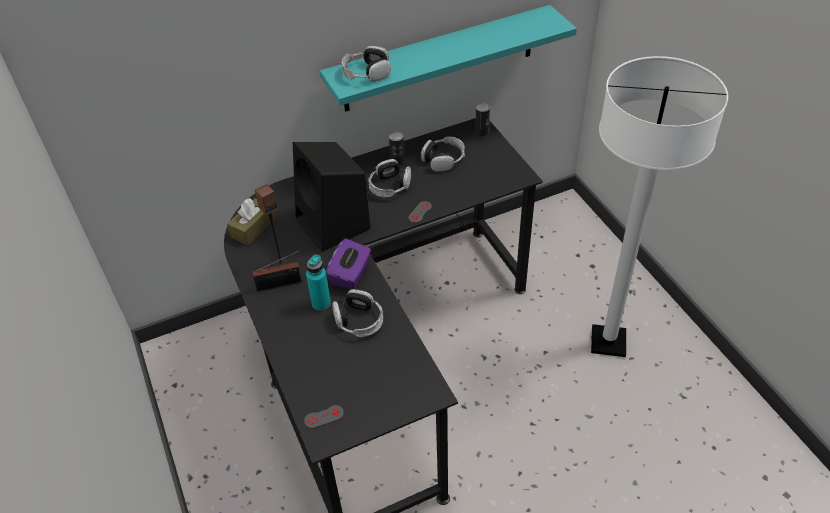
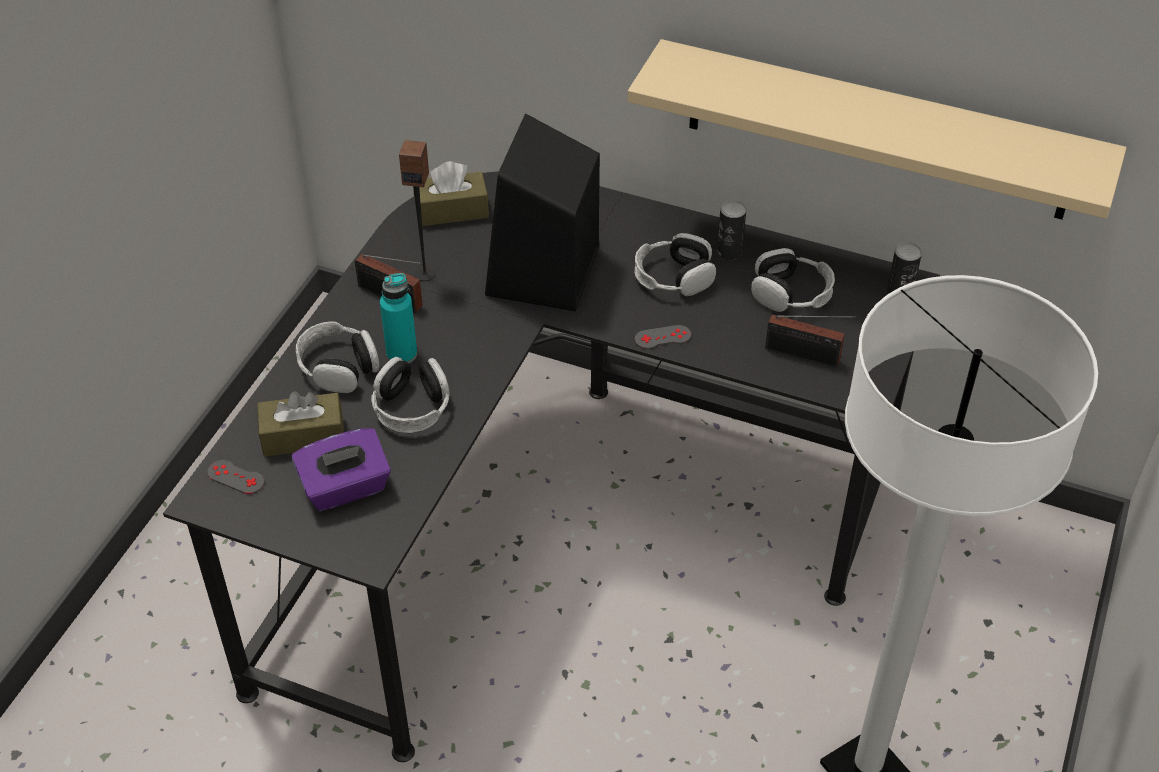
camera: 45 degrees right, 0 degrees up
turquoise shelf [320,5,577,112] -> beige shelf [627,39,1127,219]
purple tissue box [326,238,371,289] -> purple tissue box moved to [292,428,391,511]
headphones [341,46,391,82] -> headphones moved to [296,322,380,393]
none -> brown tissue box [257,391,344,457]
none -> radio [765,315,857,368]

